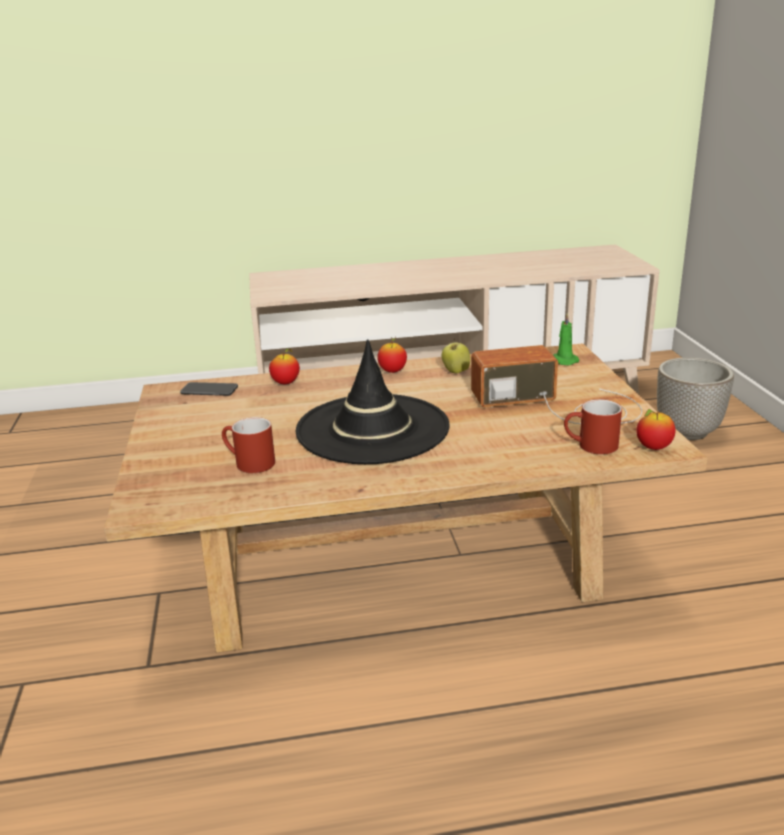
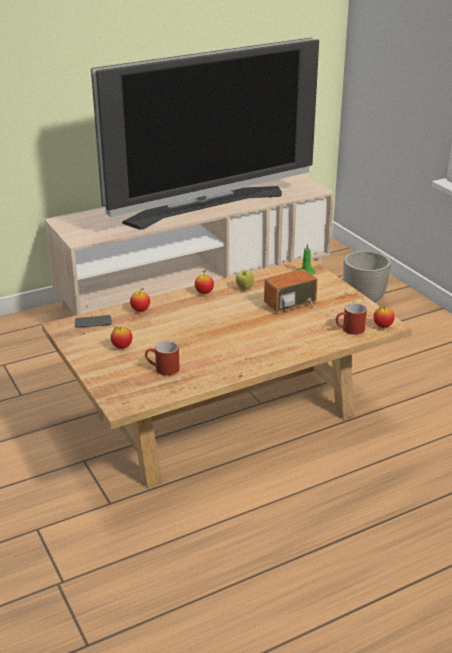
camera: 20 degrees left, 5 degrees up
black hat [296,339,450,464] -> none
none -> television [91,38,319,230]
none -> apple [110,326,132,349]

